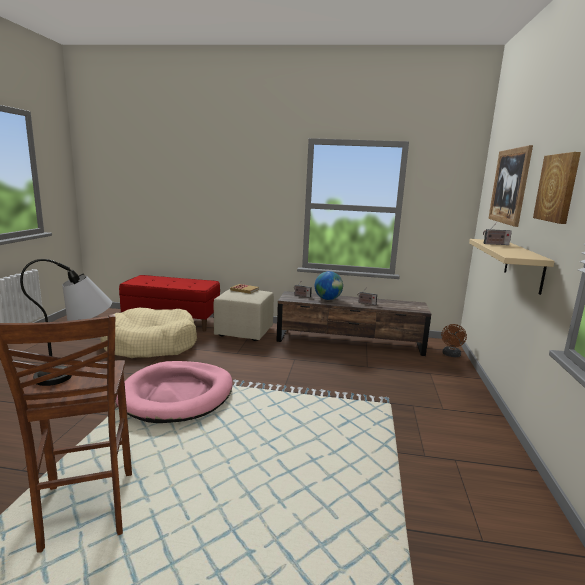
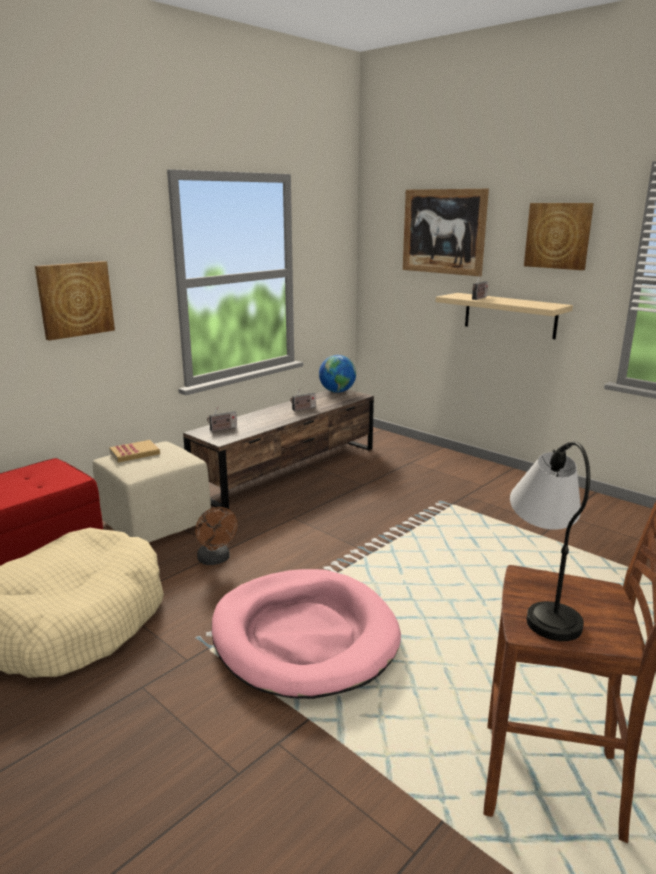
camera: 55 degrees left, 5 degrees up
globe [315,271,343,300] -> globe moved to [319,355,356,393]
brown fan [441,324,467,357] -> brown fan moved to [195,507,238,565]
none -> picture [35,261,115,341]

